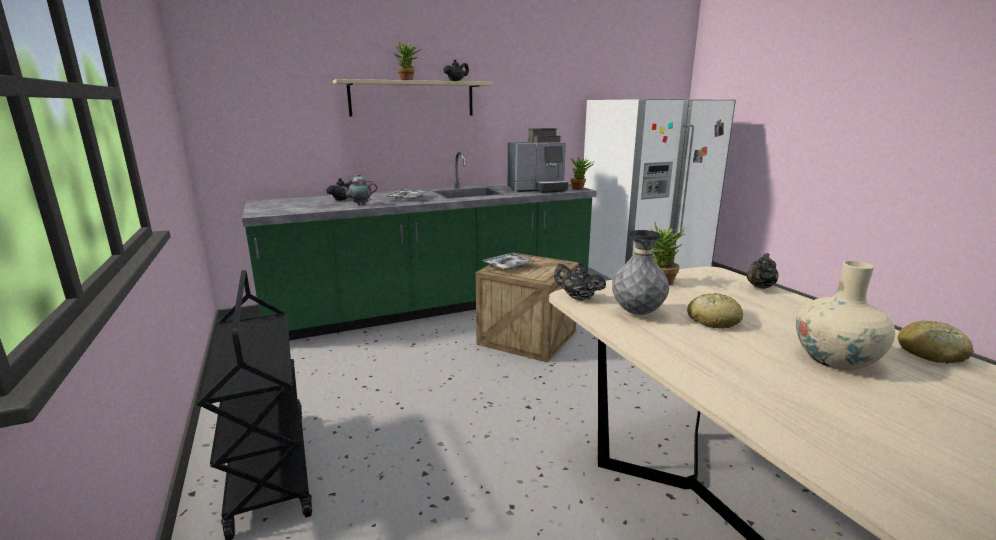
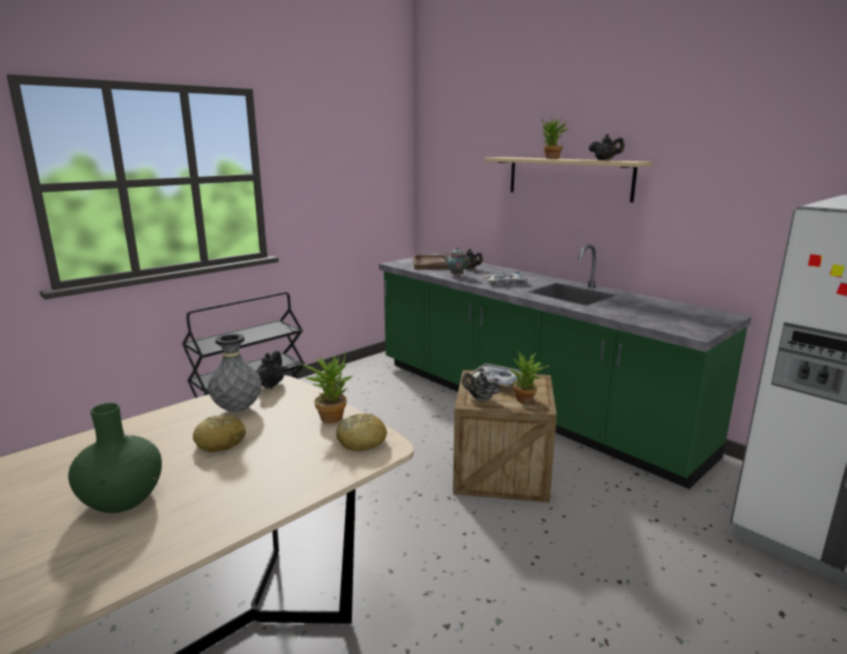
camera: 70 degrees right, 0 degrees up
coffee machine [508,128,568,193] -> none
potted plant [570,157,593,190] -> potted plant moved to [509,352,549,403]
black teapot [746,253,779,289] -> black teapot moved to [462,373,501,402]
beige vase [796,261,895,371] -> green vase [68,403,162,513]
bread [897,321,974,364] -> bread moved to [336,413,387,451]
none -> brown tray [413,255,450,270]

